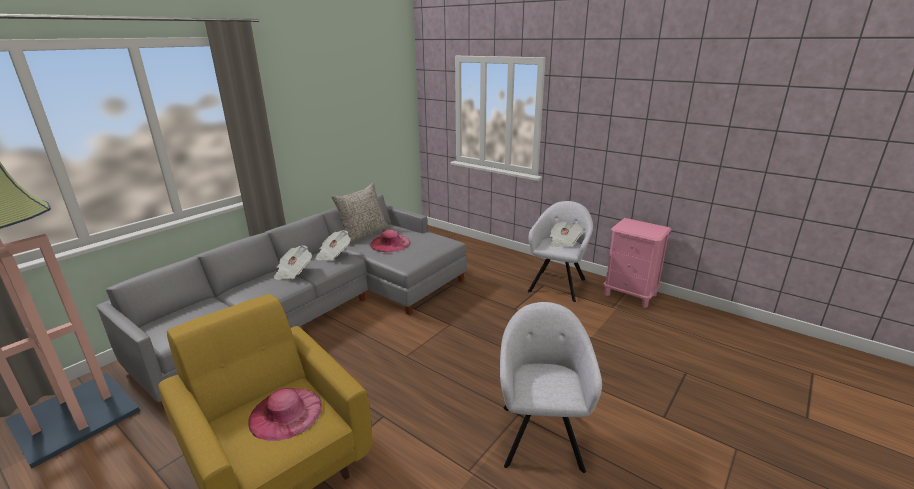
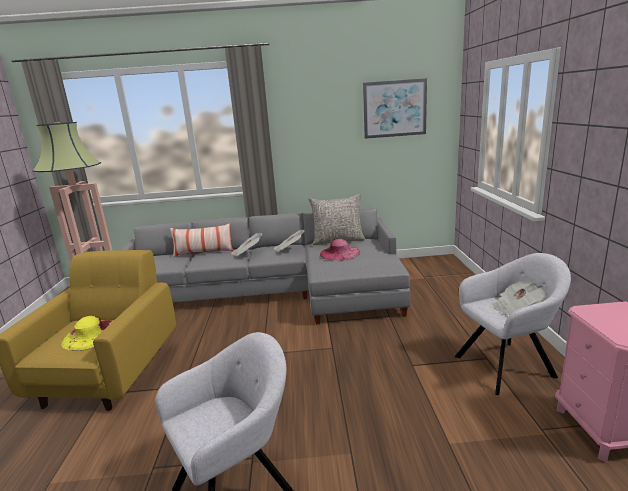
camera: 50 degrees right, 5 degrees down
pink hat [248,388,322,441] -> yellow hat [61,316,113,351]
none -> pillow [170,223,234,257]
none -> picture [363,78,427,139]

